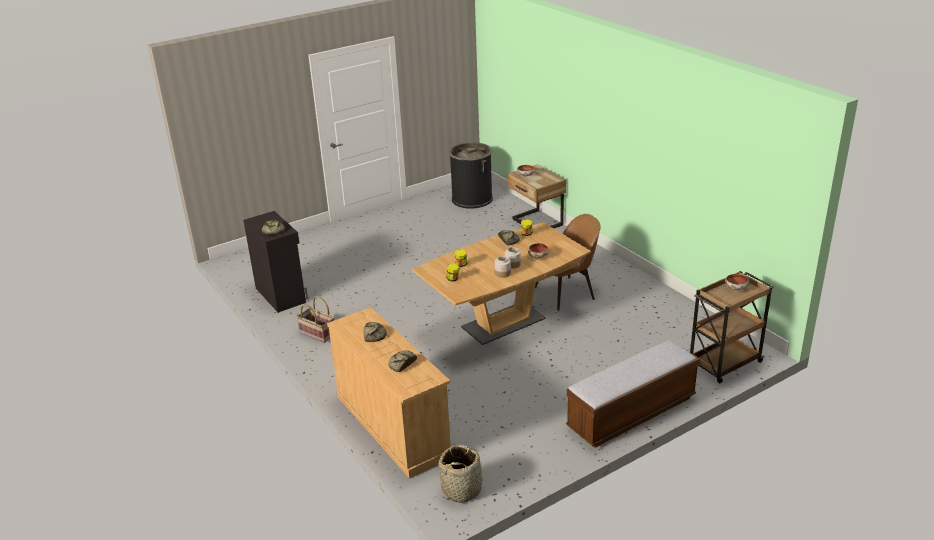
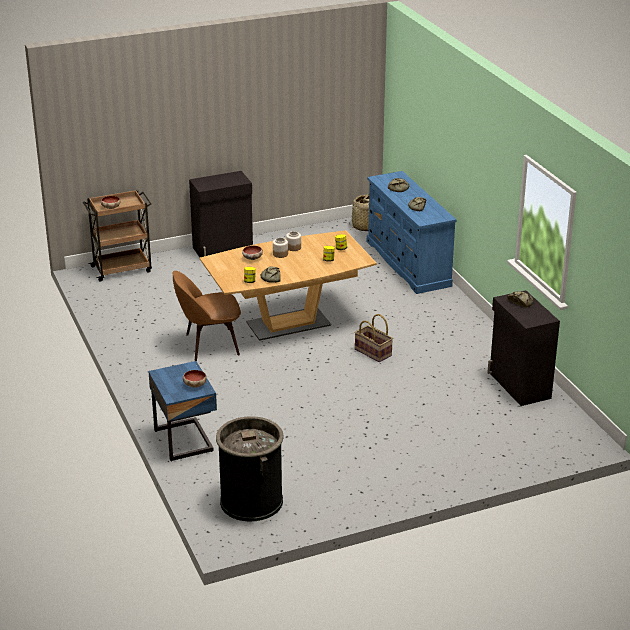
camera: 170 degrees left, 0 degrees up
basket [296,296,335,343] -> basket moved to [354,314,393,362]
beige dresser [327,307,451,479] -> blue dresser [367,171,457,294]
beige nightstand [508,164,566,228] -> blue nightstand [148,361,217,461]
bench [566,340,700,448] -> black cabinet [189,171,253,257]

